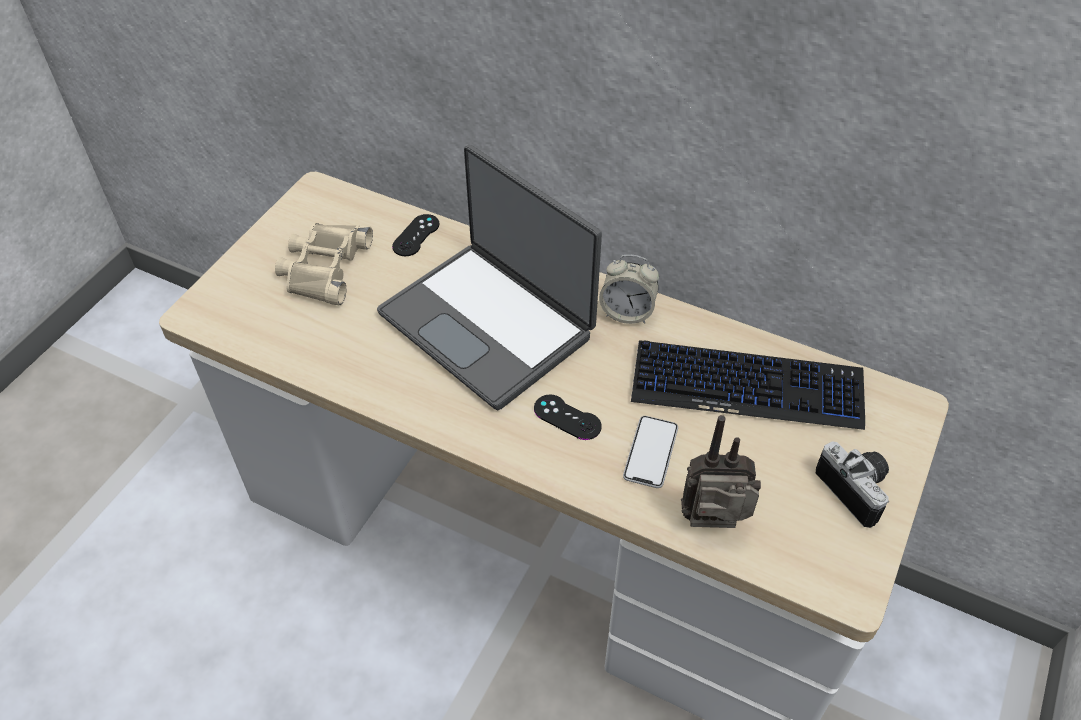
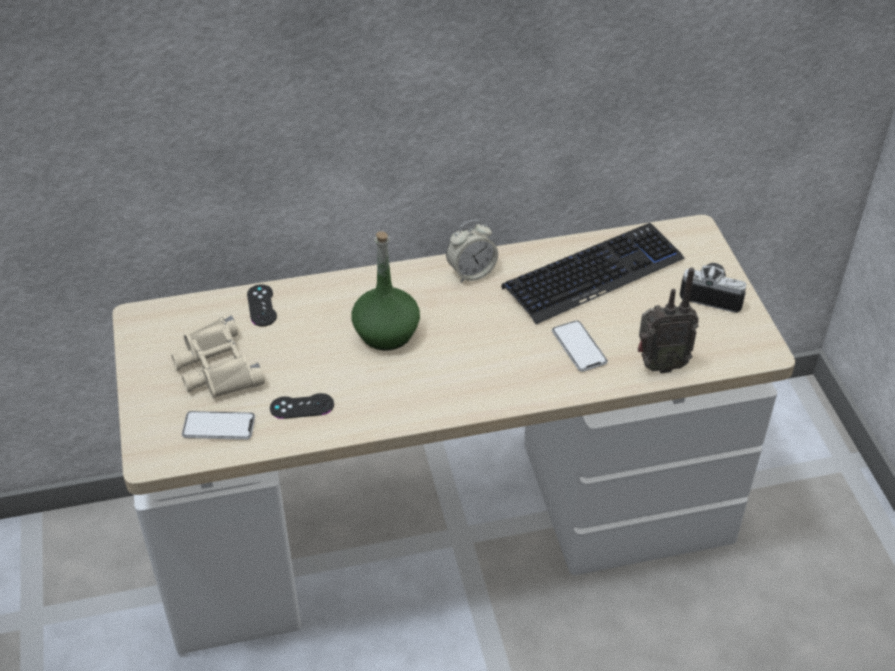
camera: 40 degrees left, 5 degrees down
laptop [377,145,602,410] -> green bottle [351,232,420,351]
black game controller [534,395,602,440] -> black game controller moved to [270,393,334,419]
radio [681,415,761,528] -> radio turned 150 degrees counterclockwise [638,268,699,373]
none -> phone [182,411,255,440]

